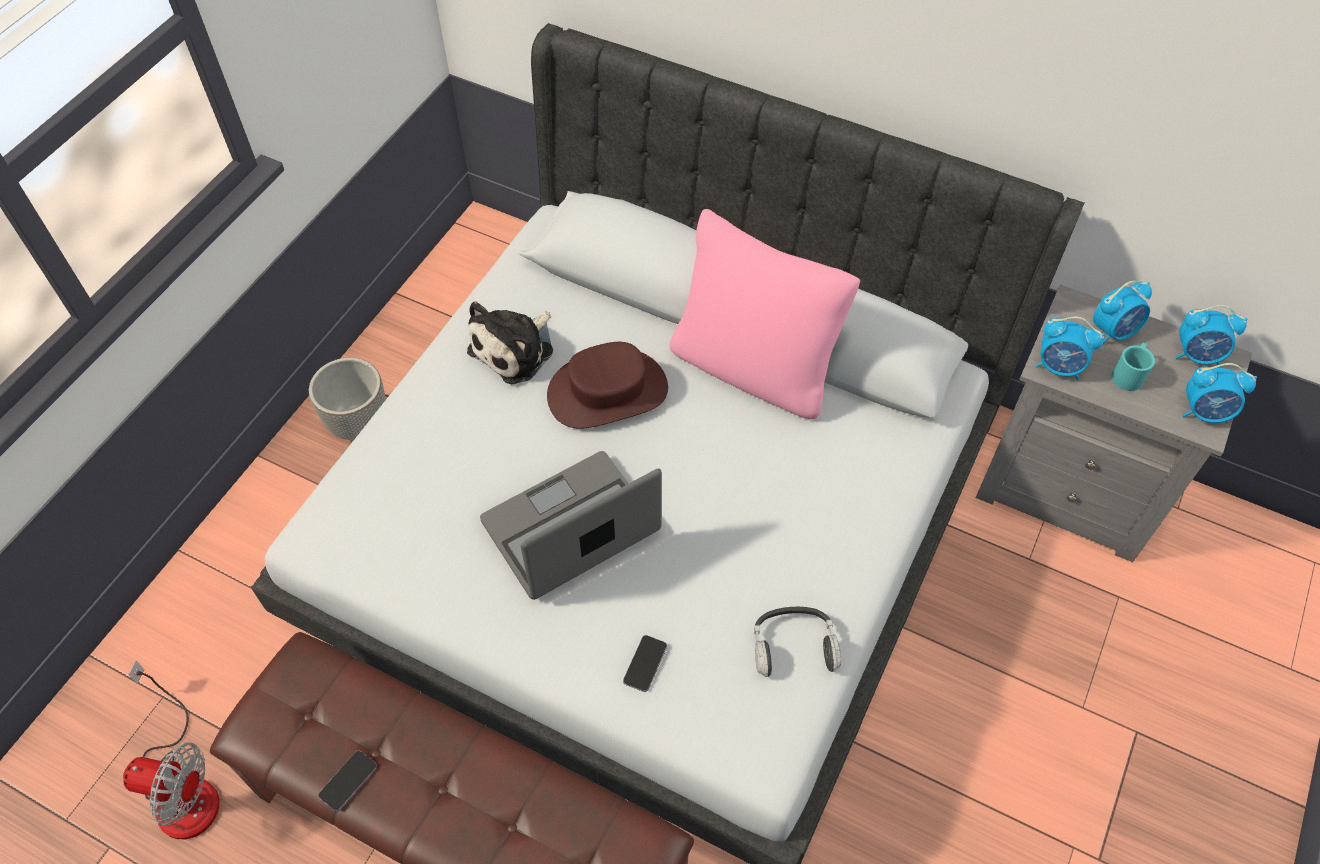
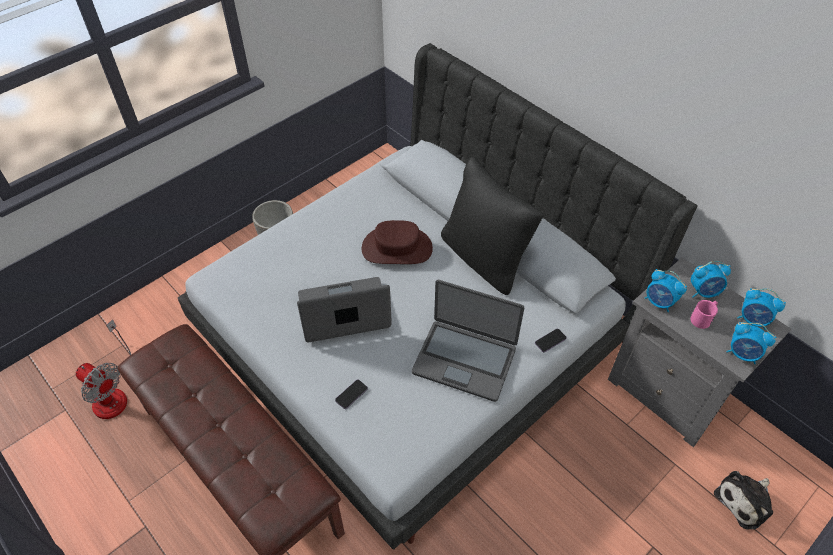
camera: 20 degrees right, 5 degrees down
phone [318,751,377,812] -> phone moved to [535,329,567,352]
plush toy [467,302,553,384] -> plush toy moved to [714,471,773,529]
pink pillow [670,209,860,419] -> black pillow [441,156,544,295]
headphones [754,607,841,677] -> none
turquoise mug [1111,342,1155,391] -> pink mug [690,300,718,329]
none -> laptop [412,280,524,402]

